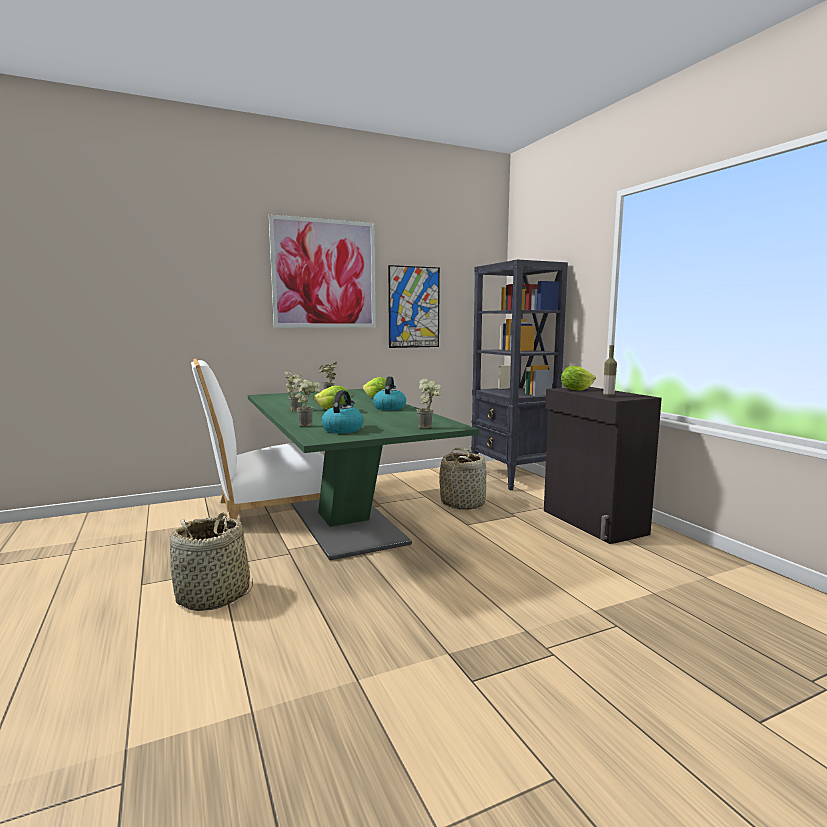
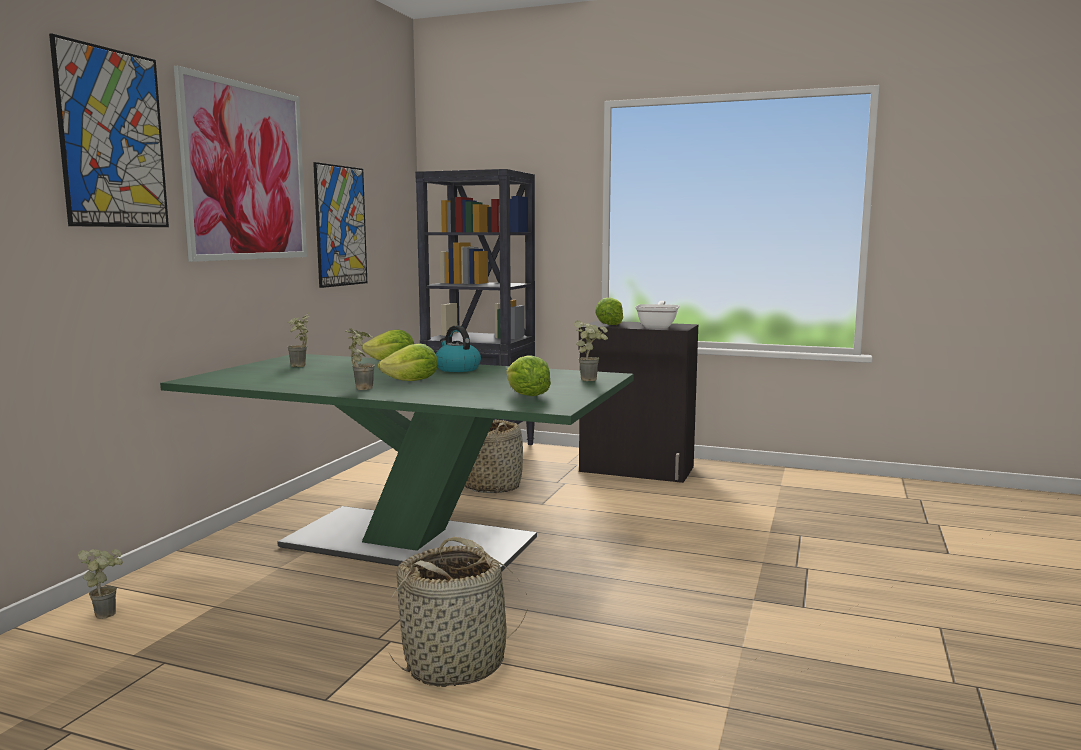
camera: 45 degrees left, 0 degrees up
white chair [191,359,324,520] -> none
potted plant [293,377,321,426] -> potted plant moved to [77,549,123,619]
kettle [322,390,364,433] -> lettuce [506,355,551,396]
bottle [603,345,617,396] -> frying pan [635,301,680,329]
none -> picture [49,33,169,227]

